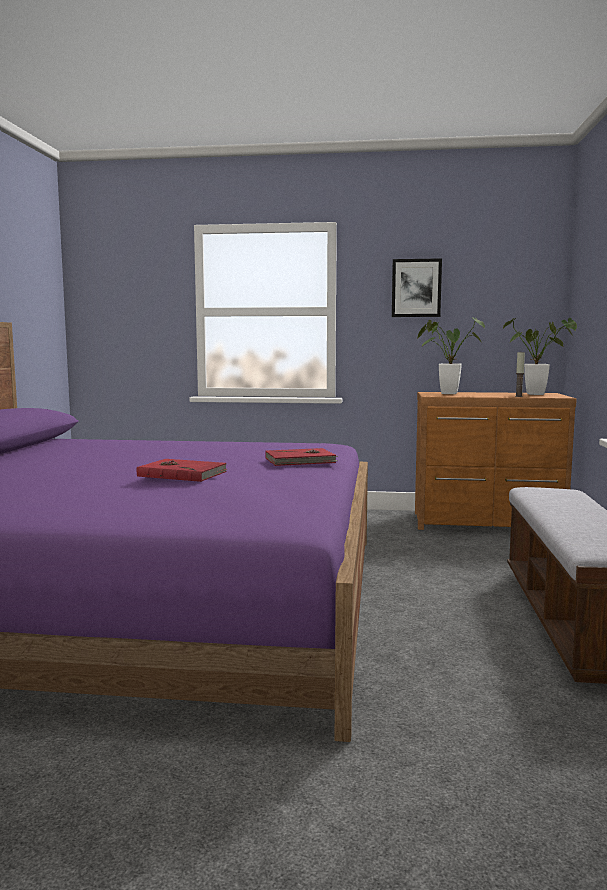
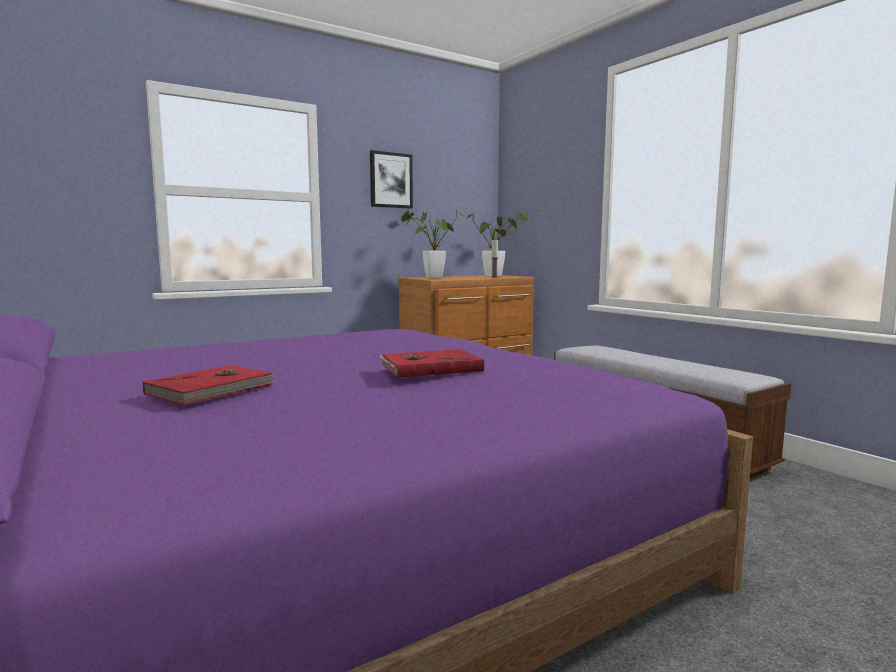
camera: 40 degrees left, 0 degrees up
red book [265,448,338,466] -> red book moved to [143,365,277,405]

